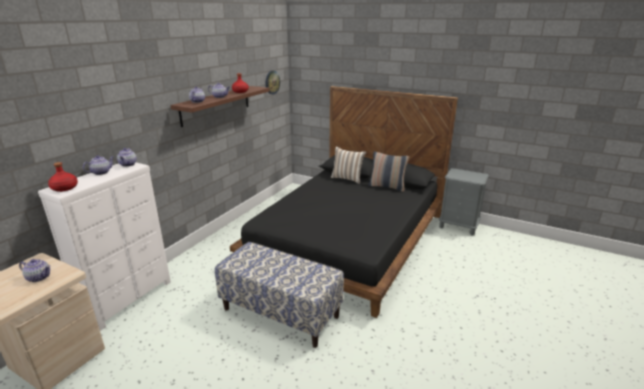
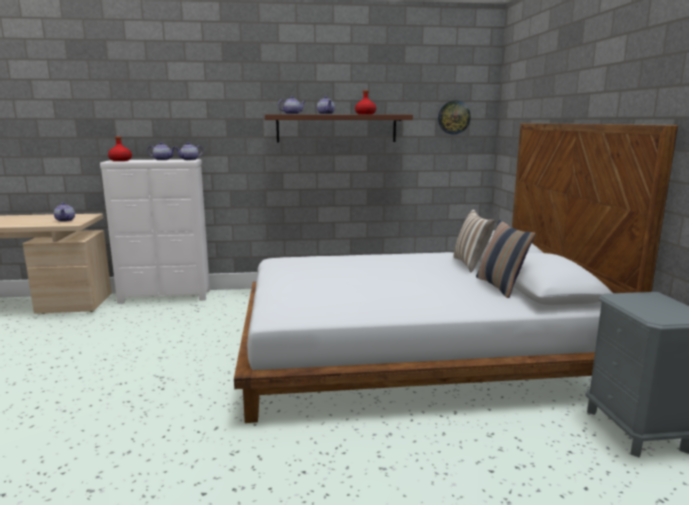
camera: 55 degrees right, 10 degrees down
bench [215,242,344,348] -> none
black bed [230,86,458,318] -> white bed [234,123,678,423]

